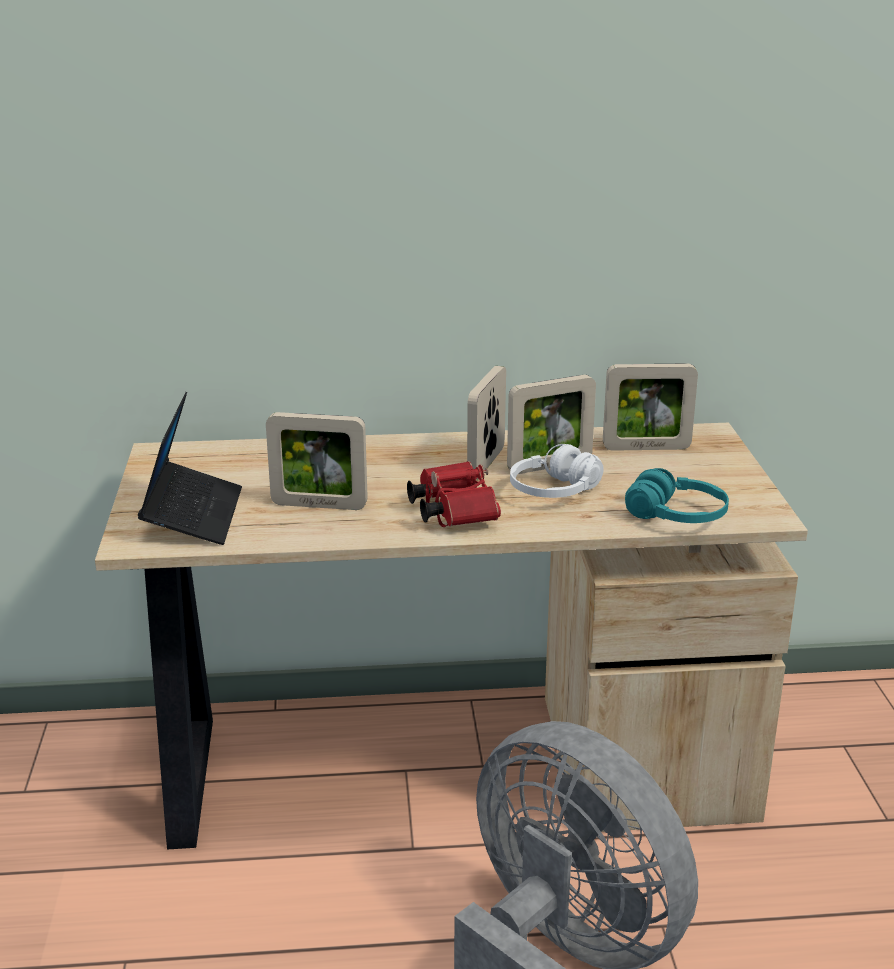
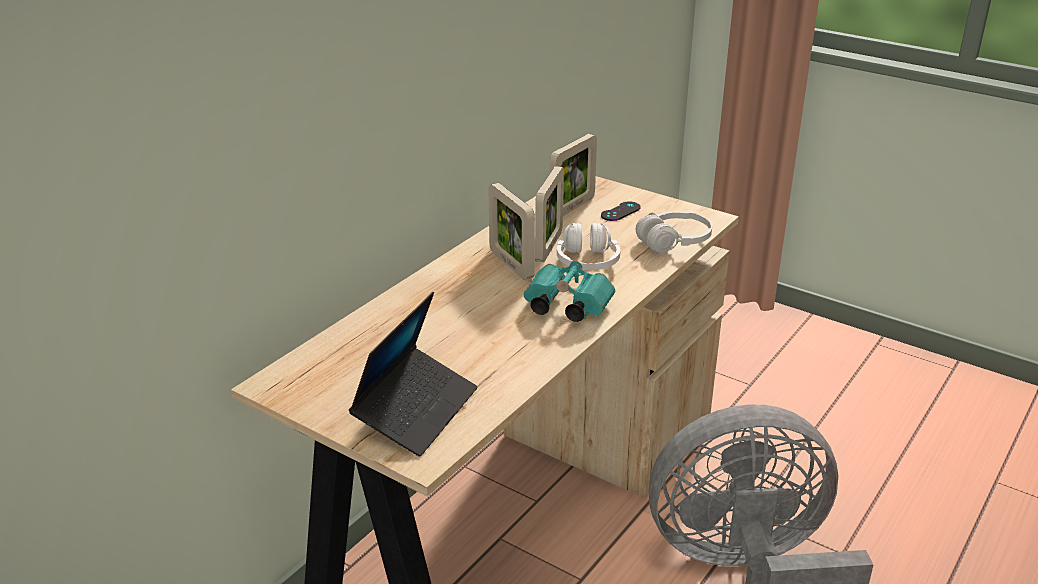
camera: 50 degrees left, 5 degrees up
laptop [138,392,242,545] -> laptop turned 75 degrees clockwise [349,292,477,457]
picture frame [266,412,368,510] -> none
red binoculars [407,461,501,527] -> turquoise binoculars [524,261,615,322]
turquoise headphones [625,468,729,523] -> white headphones [636,211,712,253]
none -> black game controller [601,201,641,221]

